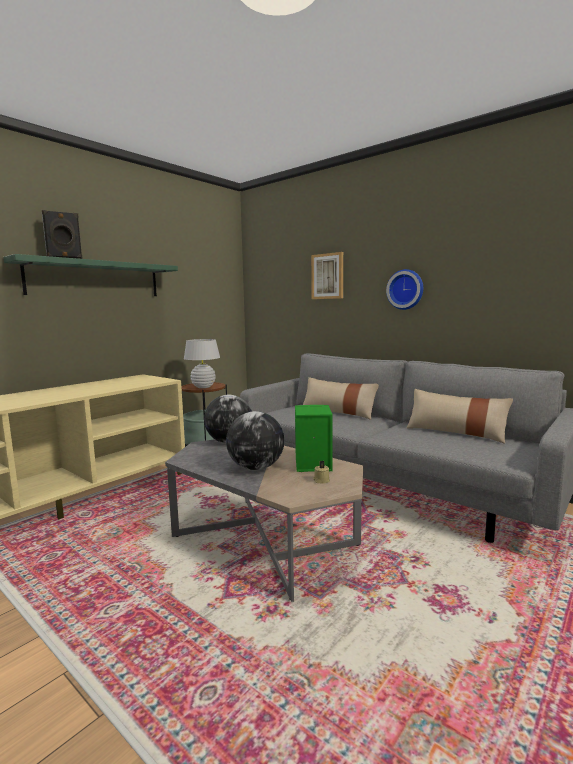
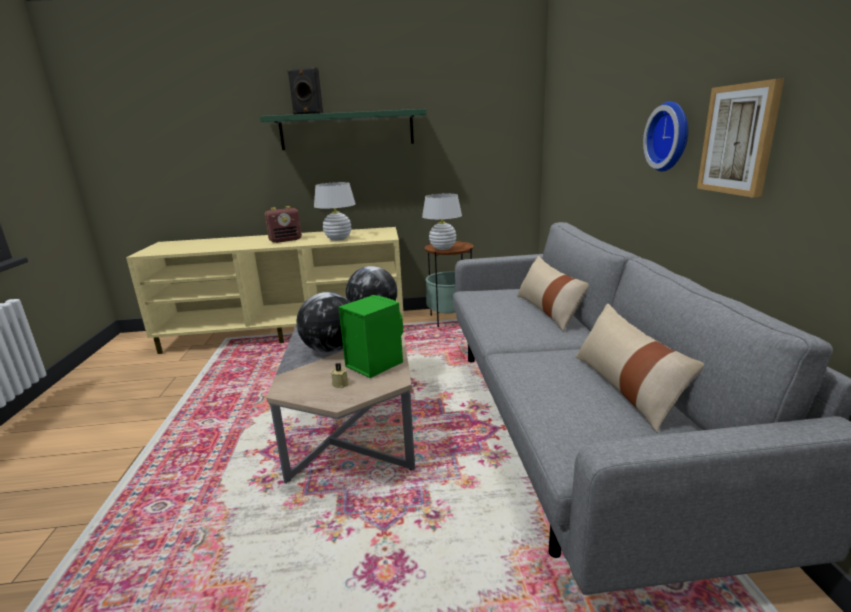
camera: 45 degrees right, 10 degrees up
picture [311,252,343,299] -> picture moved to [697,78,785,198]
none -> radio [265,206,302,243]
none -> white table lamp [314,182,355,241]

